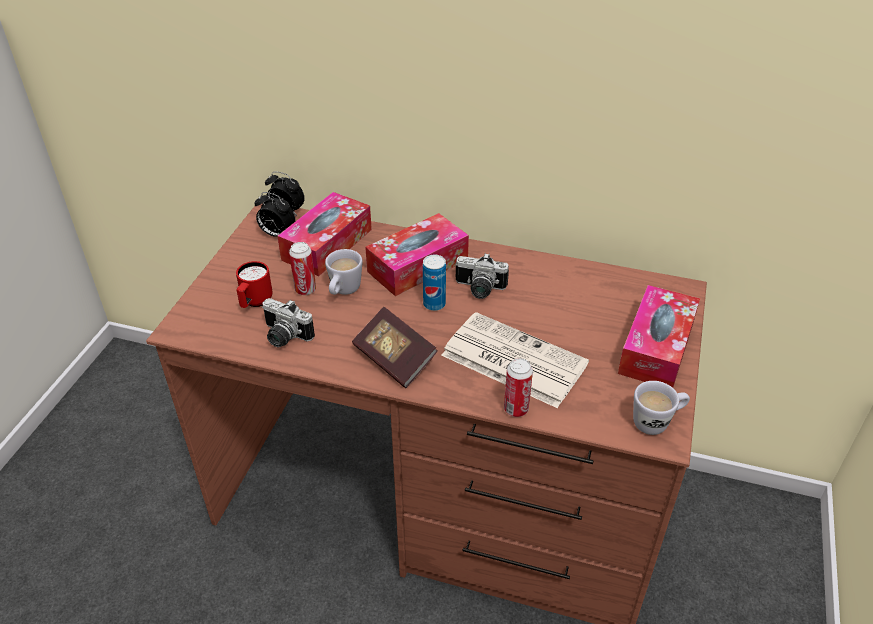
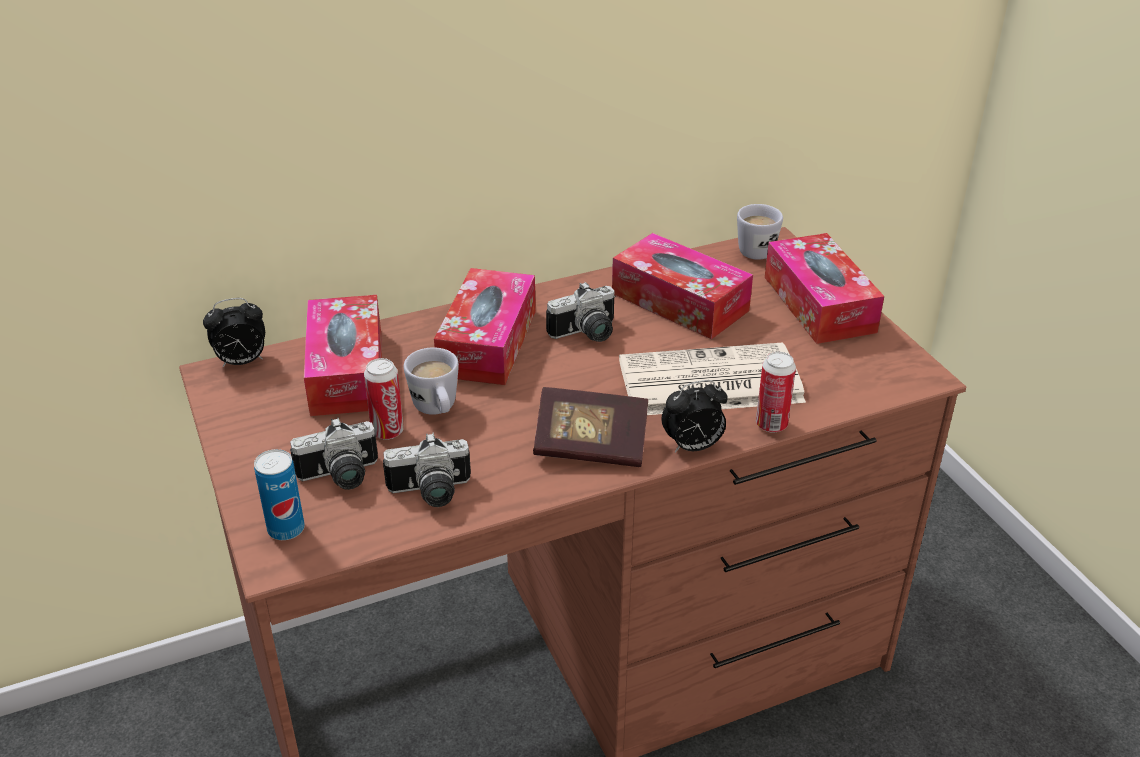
camera: 40 degrees left, 5 degrees down
red mug [236,261,272,308] -> camera [290,417,378,490]
alarm clock [254,192,295,237] -> alarm clock moved to [661,380,728,453]
can [423,255,446,311] -> can moved to [254,449,305,540]
white mug [633,381,690,435] -> white mug moved to [737,204,783,260]
none -> tissue box [612,233,753,339]

